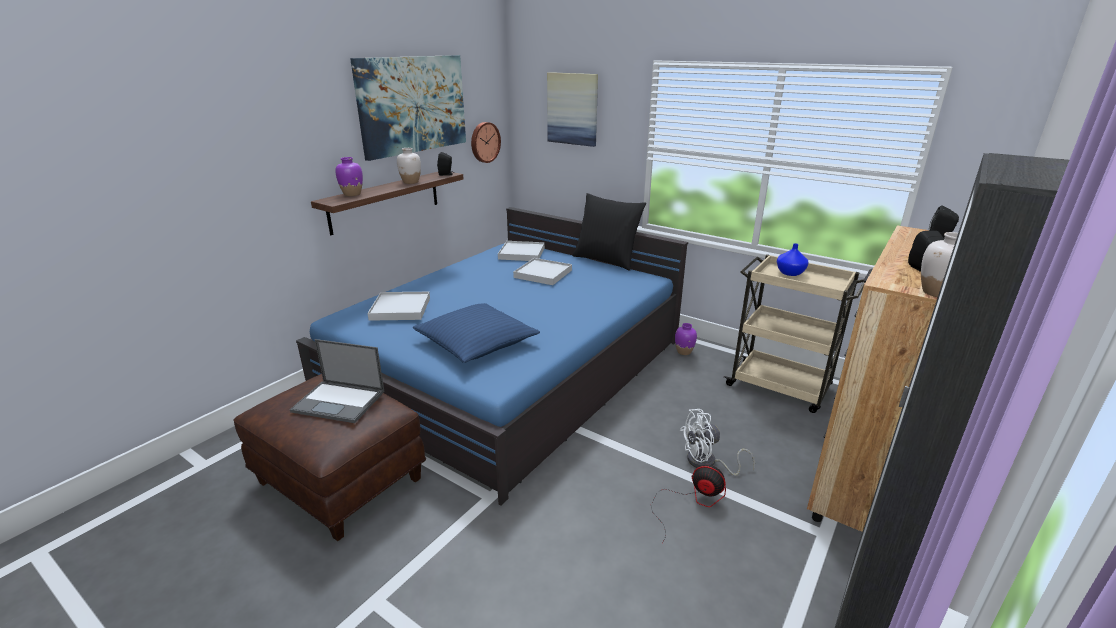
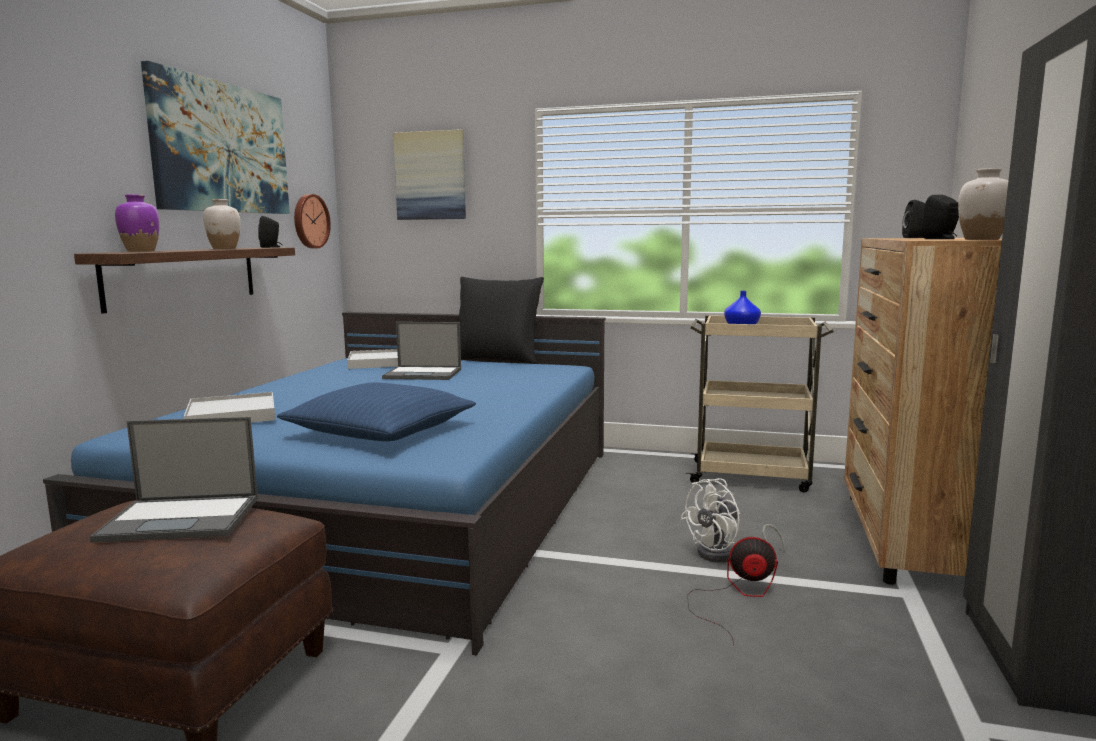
camera: 20 degrees left, 15 degrees down
white tray [513,258,572,285] -> laptop [382,322,461,380]
purple vase [675,323,697,355] -> none

